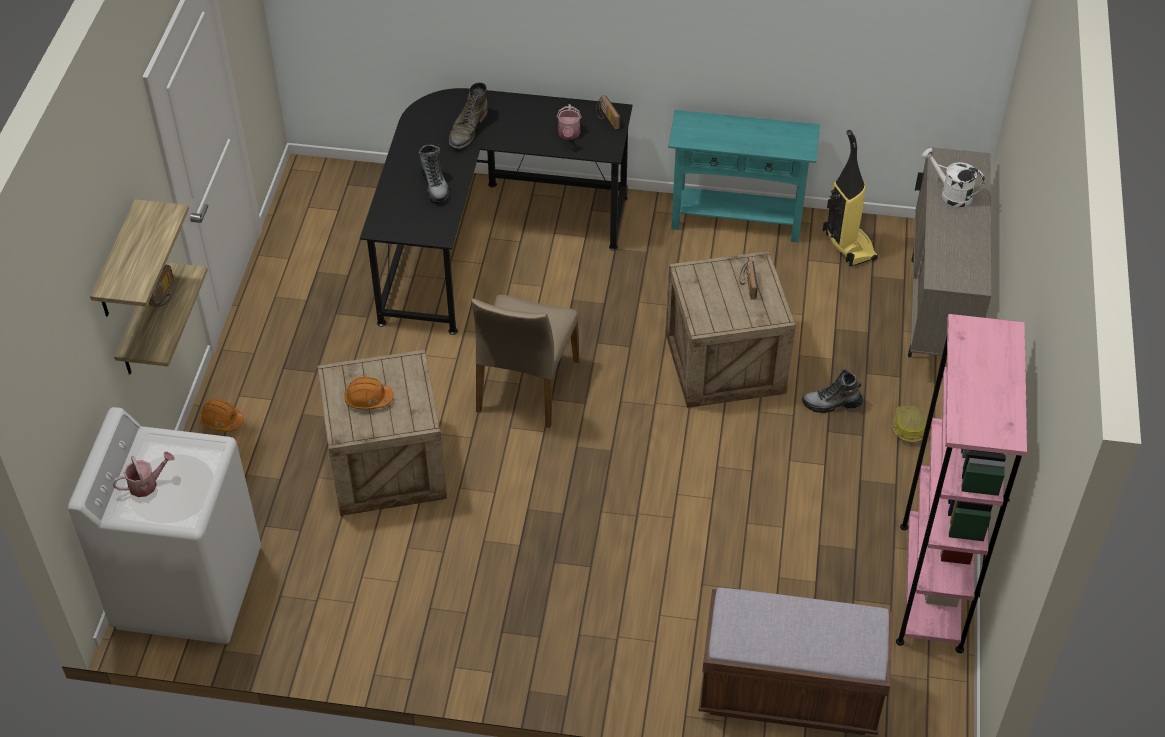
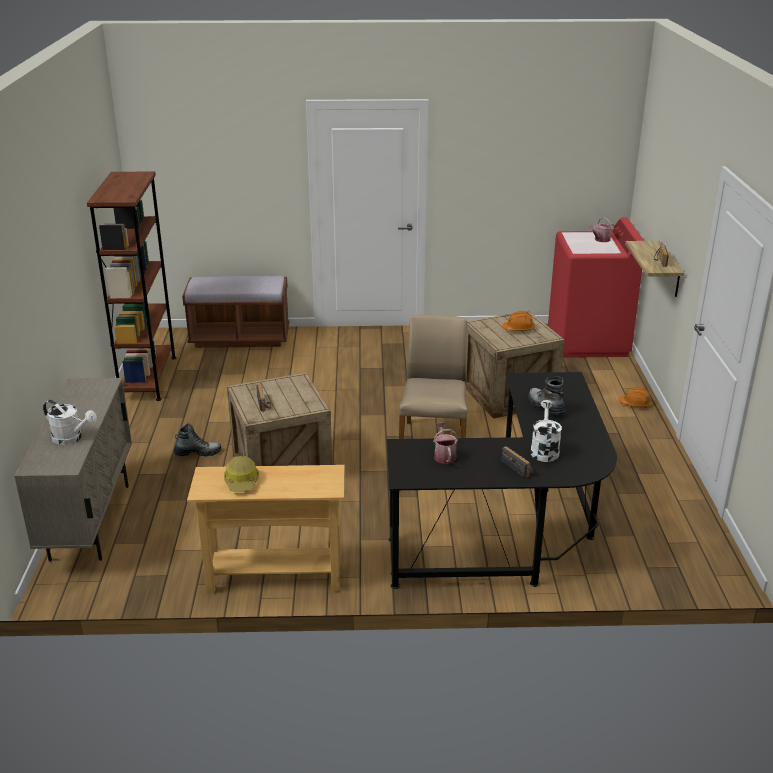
camera: 170 degrees right, 20 degrees down
white washing machine [68,407,261,644] -> red washing machine [548,218,644,358]
shelf [90,199,189,317] -> none
green boot [449,82,487,149] -> white watering can [530,400,562,462]
radio [596,95,620,129] -> radio moved to [502,446,533,478]
turquoise console table [668,110,820,242] -> beige console table [187,465,345,594]
vacuum cleaner [823,130,878,267] -> none
hard hat [892,406,926,443] -> hard hat moved to [224,456,259,492]
pink bookcase [896,314,1027,653] -> brown bookcase [87,172,176,401]

